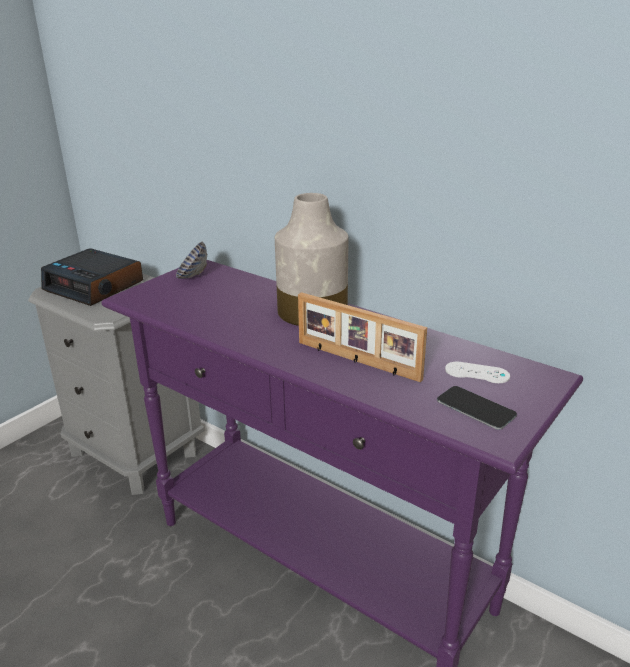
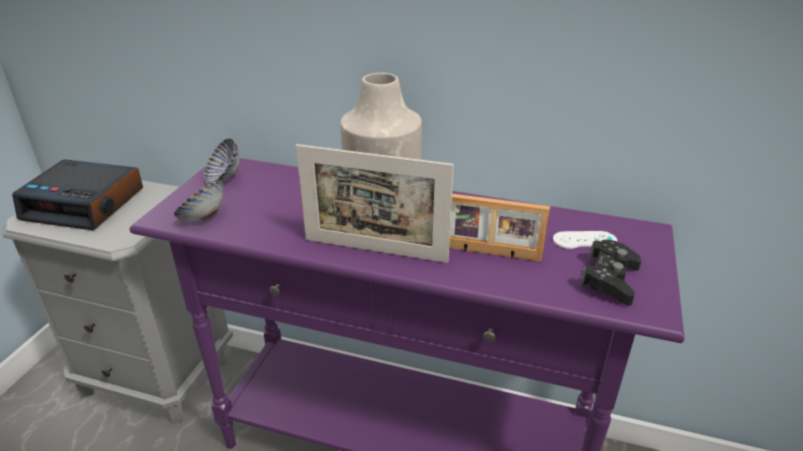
camera: 20 degrees left, 5 degrees up
phone [437,386,517,430] -> black game controller [580,240,642,306]
none -> bowl [174,181,224,220]
none -> picture frame [296,144,454,263]

